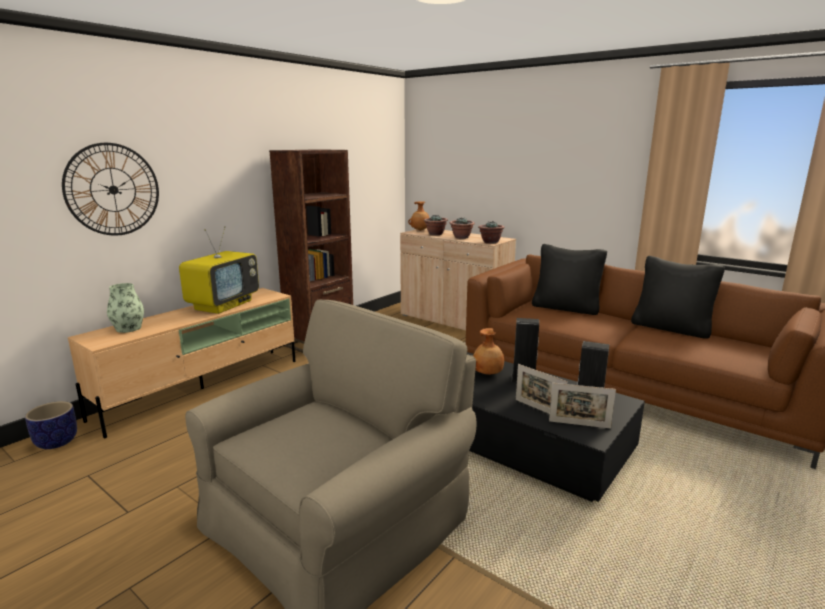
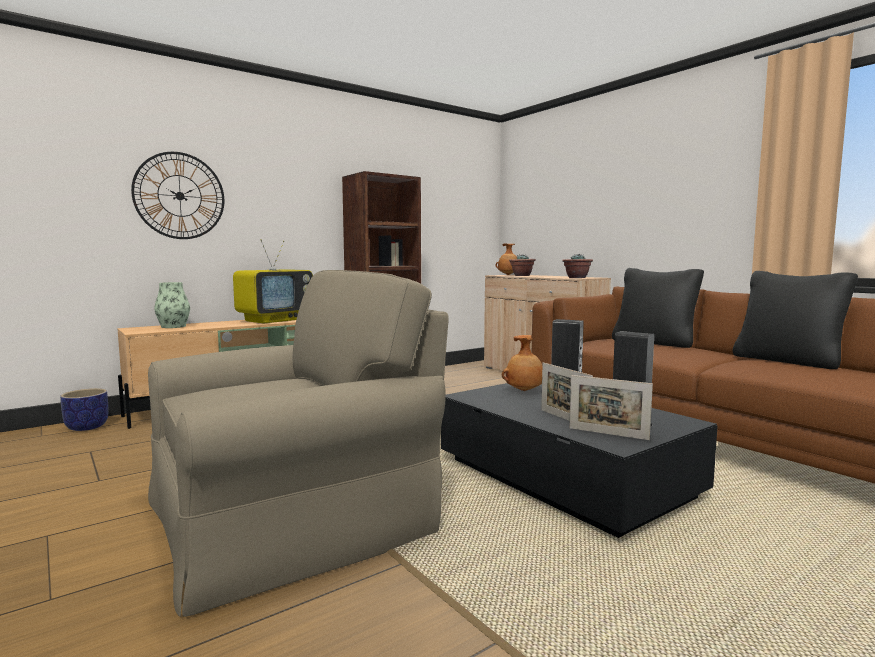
camera: 15 degrees right, 10 degrees down
potted plant [450,217,475,239] -> none

